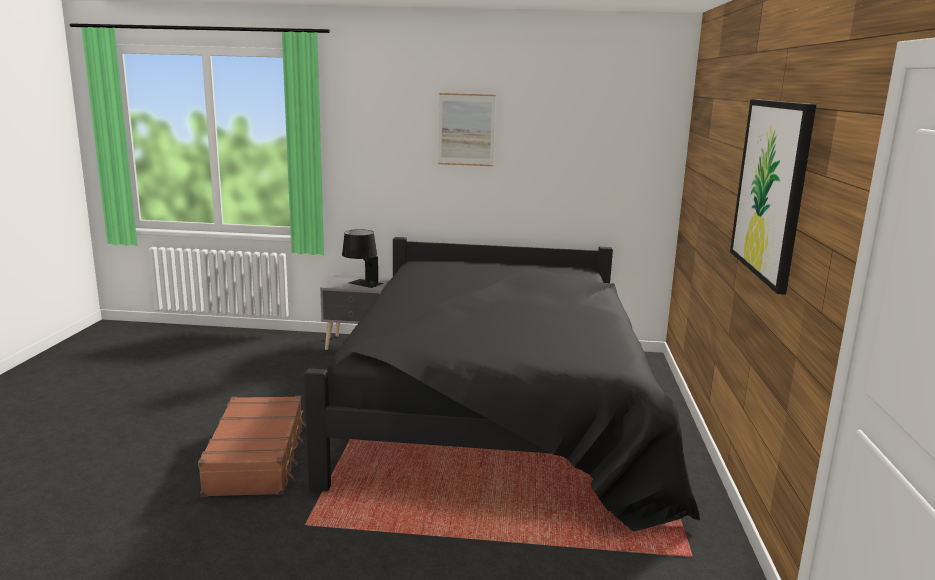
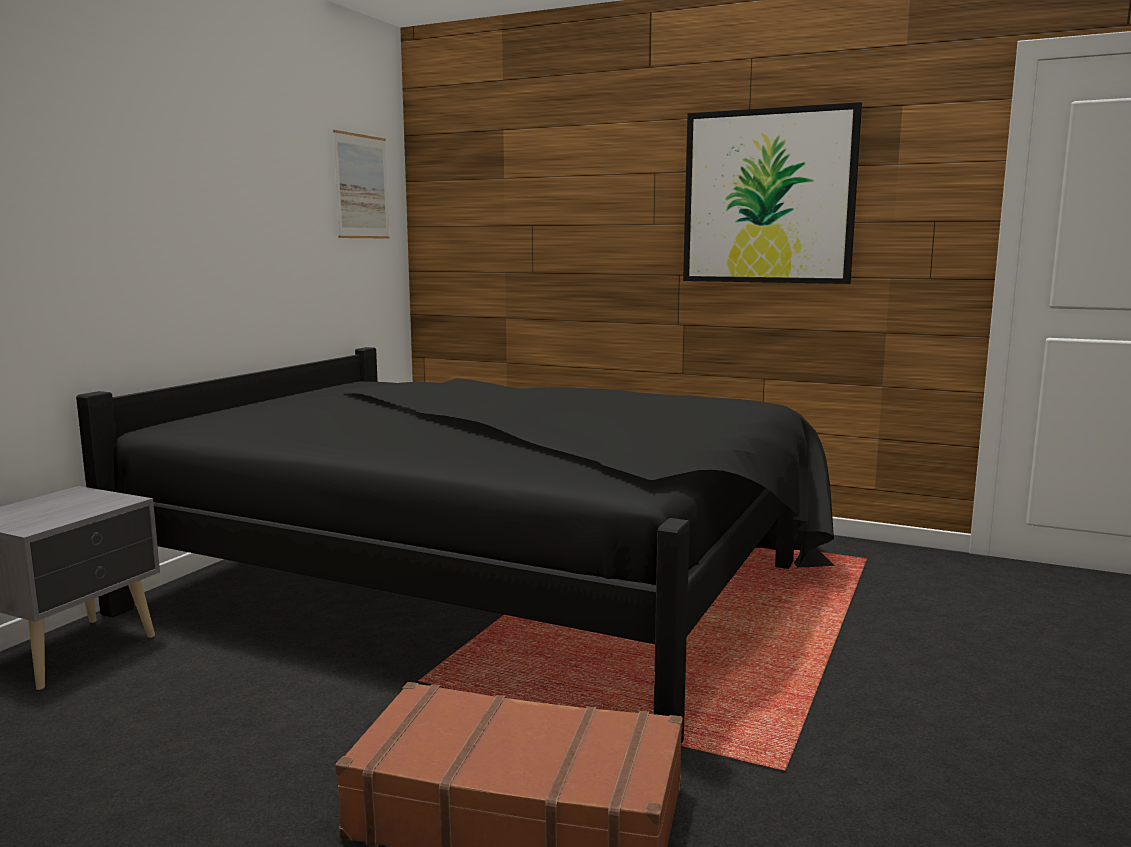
camera: 70 degrees left, 5 degrees down
black table lamp [342,229,383,288] -> none
picture [438,93,495,166] -> picture moved to [333,130,390,239]

